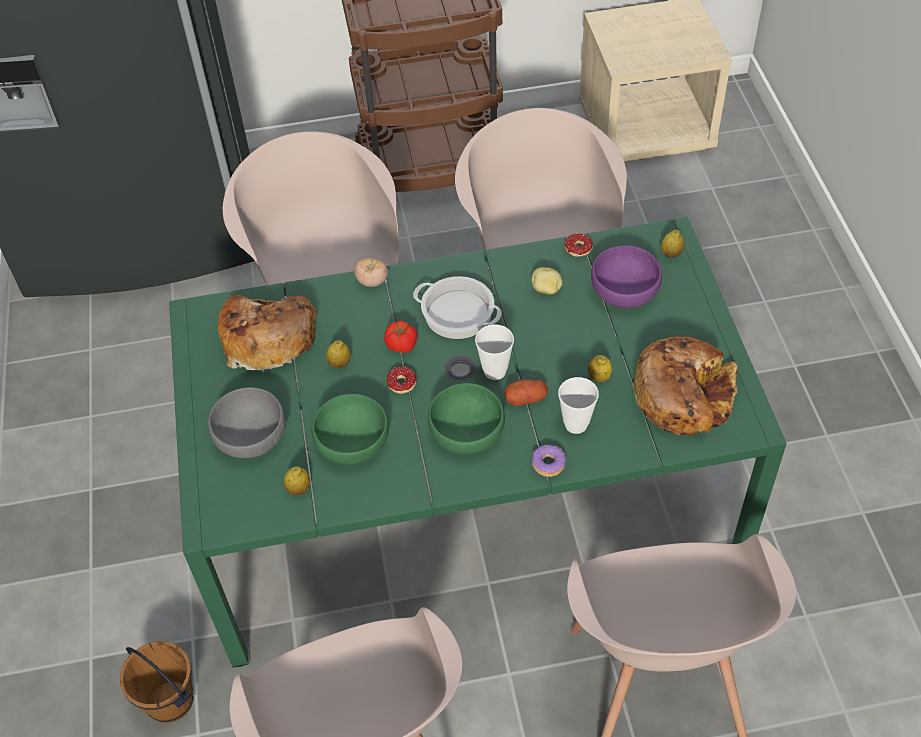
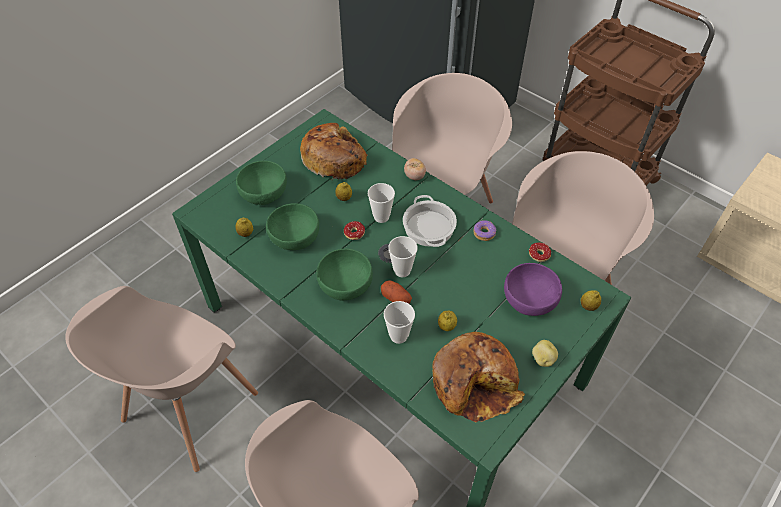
camera: 50 degrees right, 0 degrees up
brown bucket [120,641,194,723] -> none
grey bowl [208,387,285,458] -> green bowl [236,161,287,205]
tomato [384,320,417,353] -> cup [368,183,395,223]
potato [532,267,562,295] -> potato moved to [532,340,558,367]
donut [532,445,566,477] -> donut moved to [473,220,497,241]

